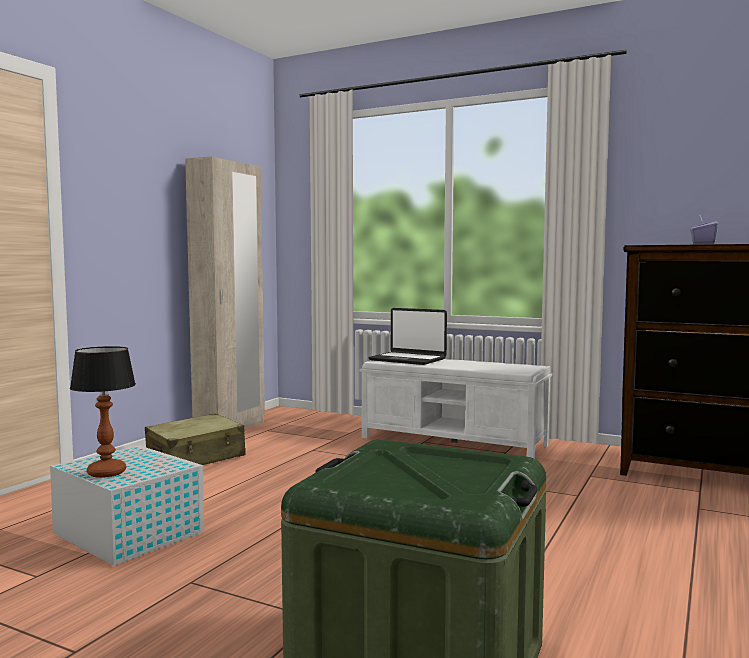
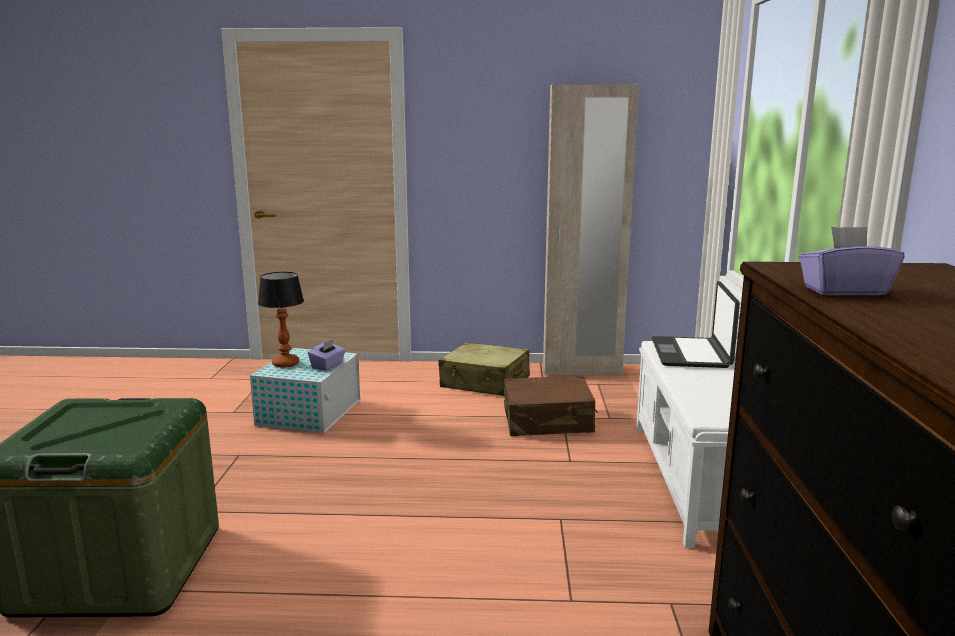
camera: 65 degrees right, 10 degrees up
none -> purple tissue box [308,339,346,371]
none -> brown suitcase [504,375,597,436]

